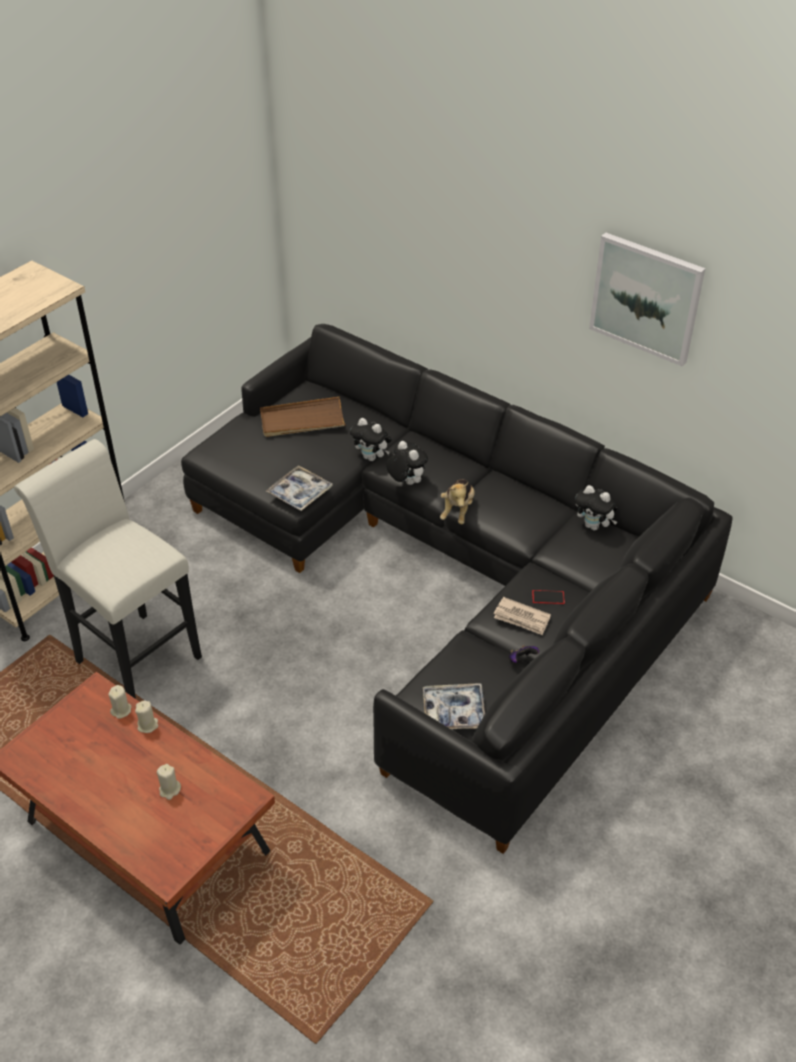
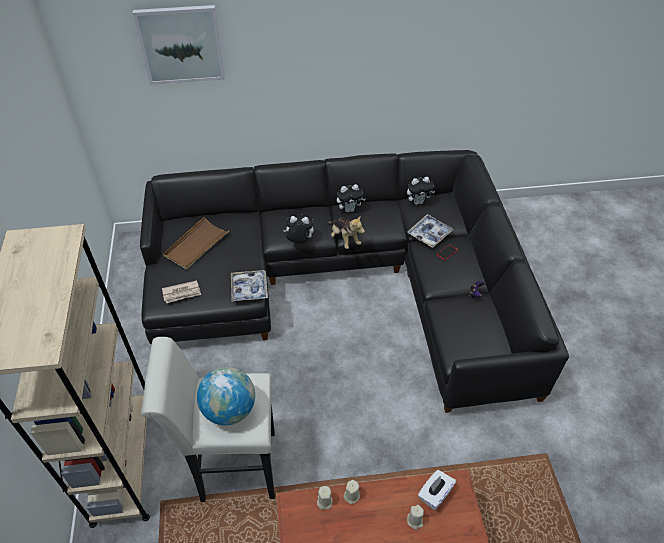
camera: 45 degrees left, 5 degrees up
plush toy [350,418,392,461] -> plush toy moved to [337,184,366,212]
tray [423,684,485,729] -> tray moved to [407,214,454,248]
newspaper [494,597,551,635] -> newspaper moved to [162,280,201,303]
picture [589,233,705,367] -> picture moved to [133,5,225,85]
none -> globe [197,367,255,425]
none -> white tissue box [418,470,456,510]

